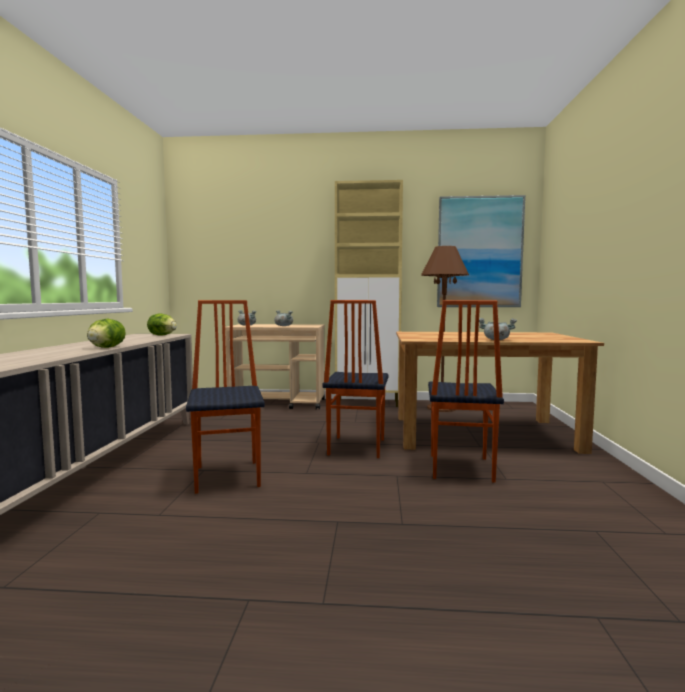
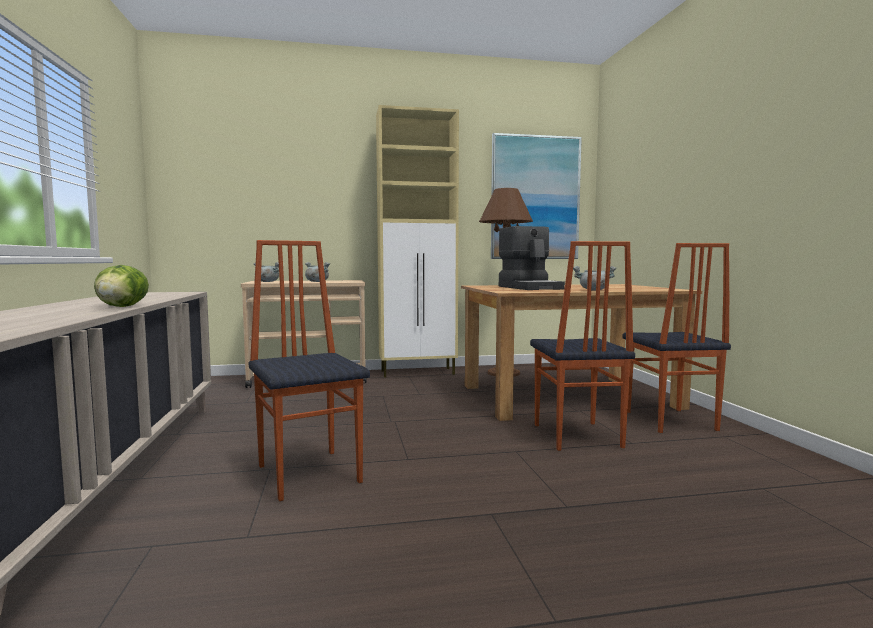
camera: 15 degrees left, 0 degrees up
lettuce [147,314,177,336] -> none
chair [322,300,389,458] -> chair moved to [622,243,731,433]
none -> coffee machine [499,226,565,290]

